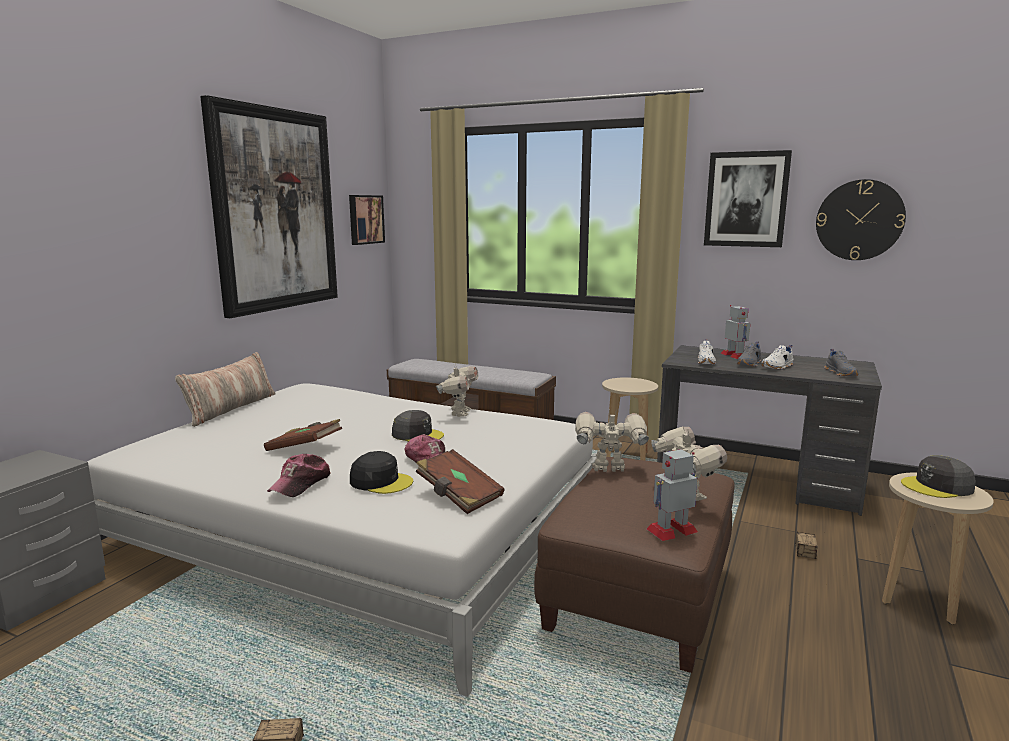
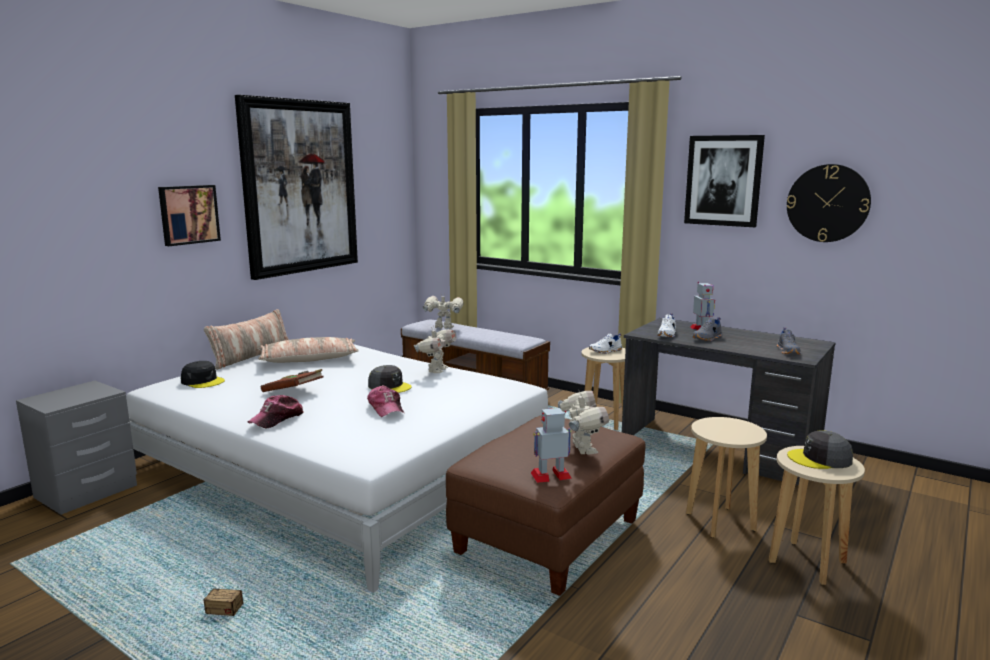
camera: 10 degrees right, 0 degrees up
picture [349,195,385,245] -> picture moved to [158,185,221,246]
black cap [350,451,413,494] -> black cap moved to [181,361,225,388]
brown book [416,449,504,514] -> none
toy robot [575,409,649,472] -> toy robot moved to [423,295,464,329]
white shoe [761,345,793,370] -> white shoe moved to [589,333,622,354]
storage box [795,532,817,559] -> beige stool [686,417,767,538]
none -> pillow [257,337,359,363]

